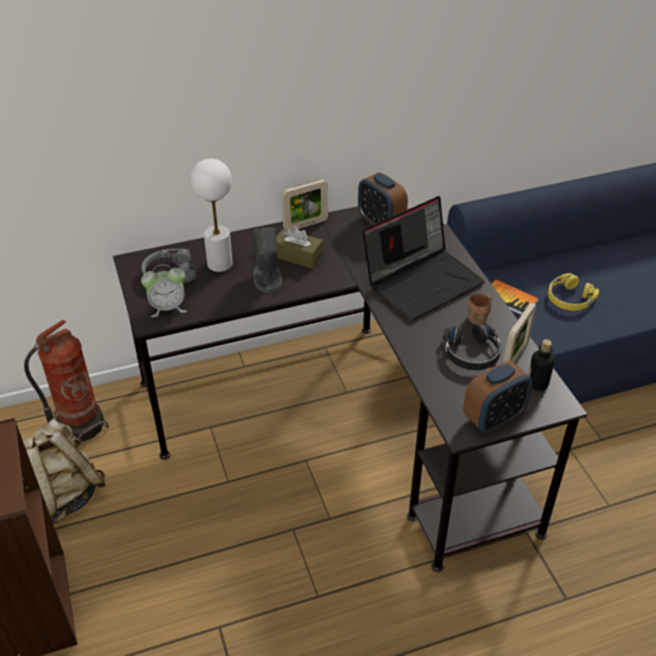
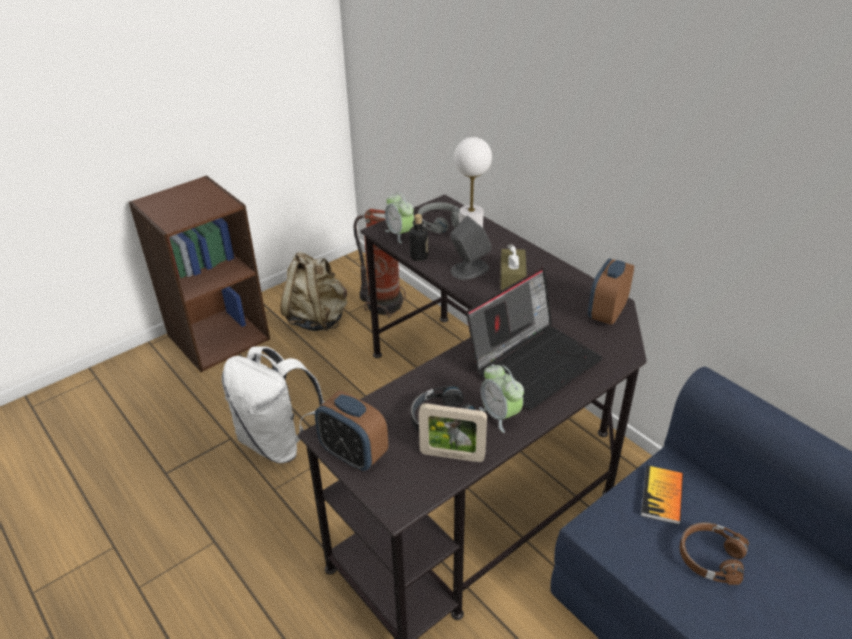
camera: 70 degrees right, 5 degrees down
picture frame [282,179,328,230] -> none
laptop [362,196,485,321] -> laptop turned 75 degrees counterclockwise [466,267,603,410]
brown mug [467,293,492,324] -> alarm clock [479,364,524,433]
bottle [528,339,555,391] -> bottle moved to [409,214,428,261]
yellow headphones [548,273,599,311] -> brown headphones [680,522,749,585]
none -> white backpack [222,346,325,463]

